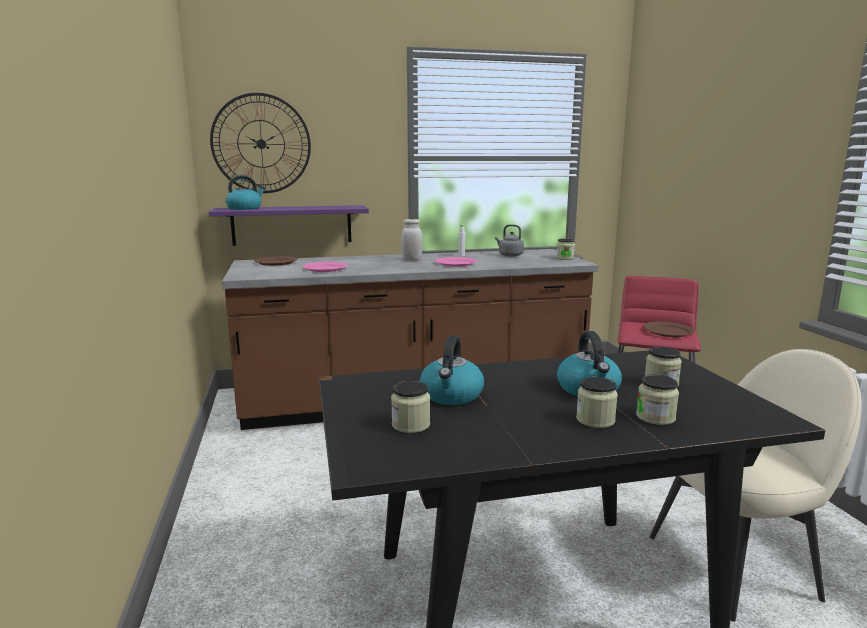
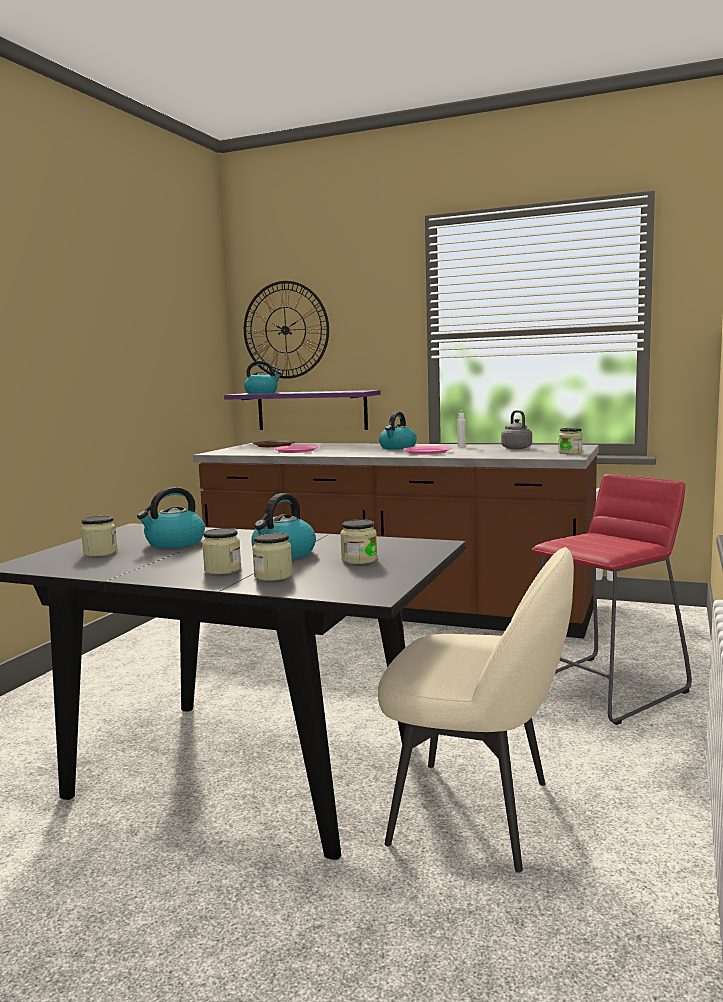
camera: 35 degrees right, 5 degrees down
white jar [401,219,423,261] -> kettle [379,412,417,450]
brown plate [643,322,695,337] -> none

